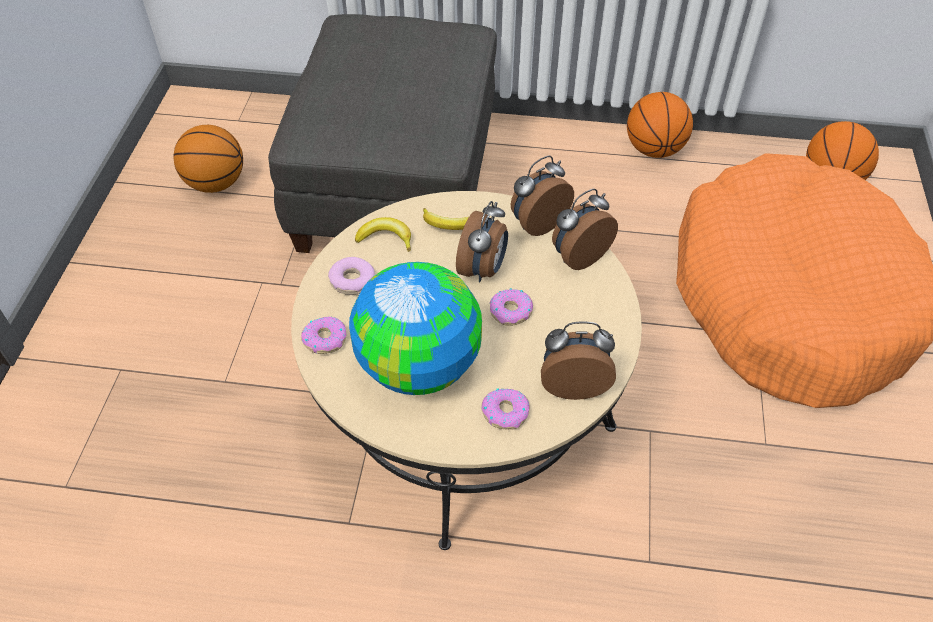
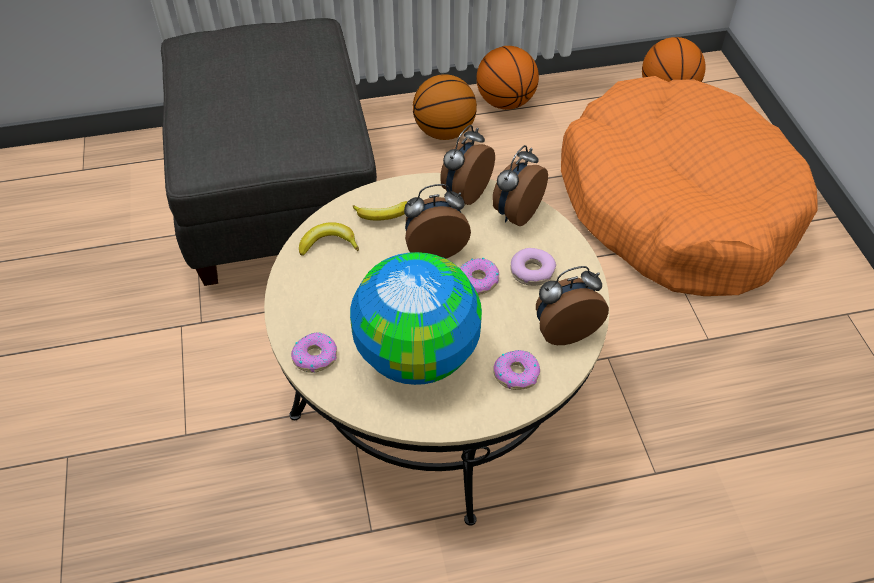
camera: 20 degrees left, 0 degrees up
basketball [173,125,243,193] -> basketball moved to [413,74,477,140]
donut [328,257,375,295] -> donut moved to [510,248,556,286]
alarm clock [456,201,508,282] -> alarm clock turned 105 degrees counterclockwise [404,184,471,259]

